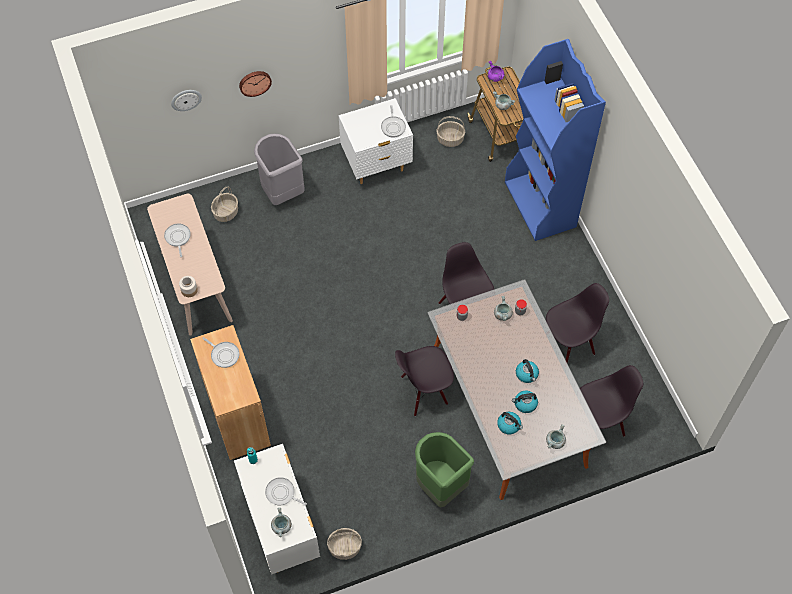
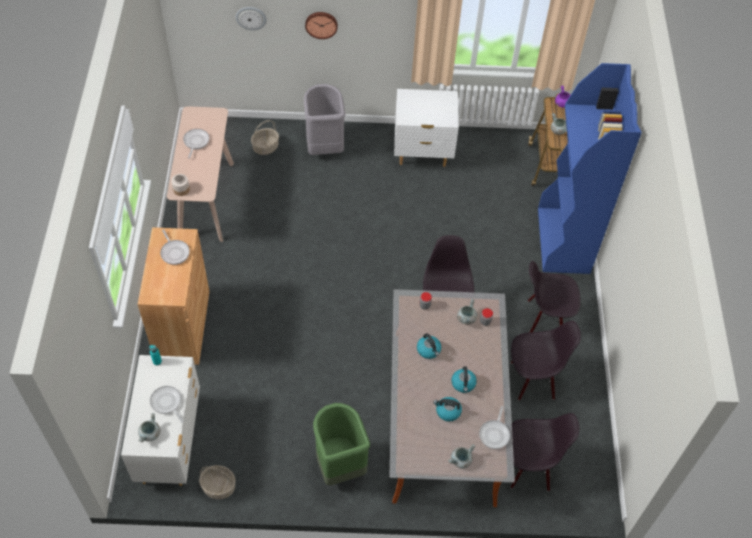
camera: 20 degrees right, 5 degrees down
frying pan [381,105,406,137] -> frying pan moved to [479,406,510,449]
black chair [395,346,454,416] -> black chair moved to [528,261,581,332]
basket [436,116,465,147] -> none
kettle [497,412,523,434] -> kettle moved to [417,333,441,359]

